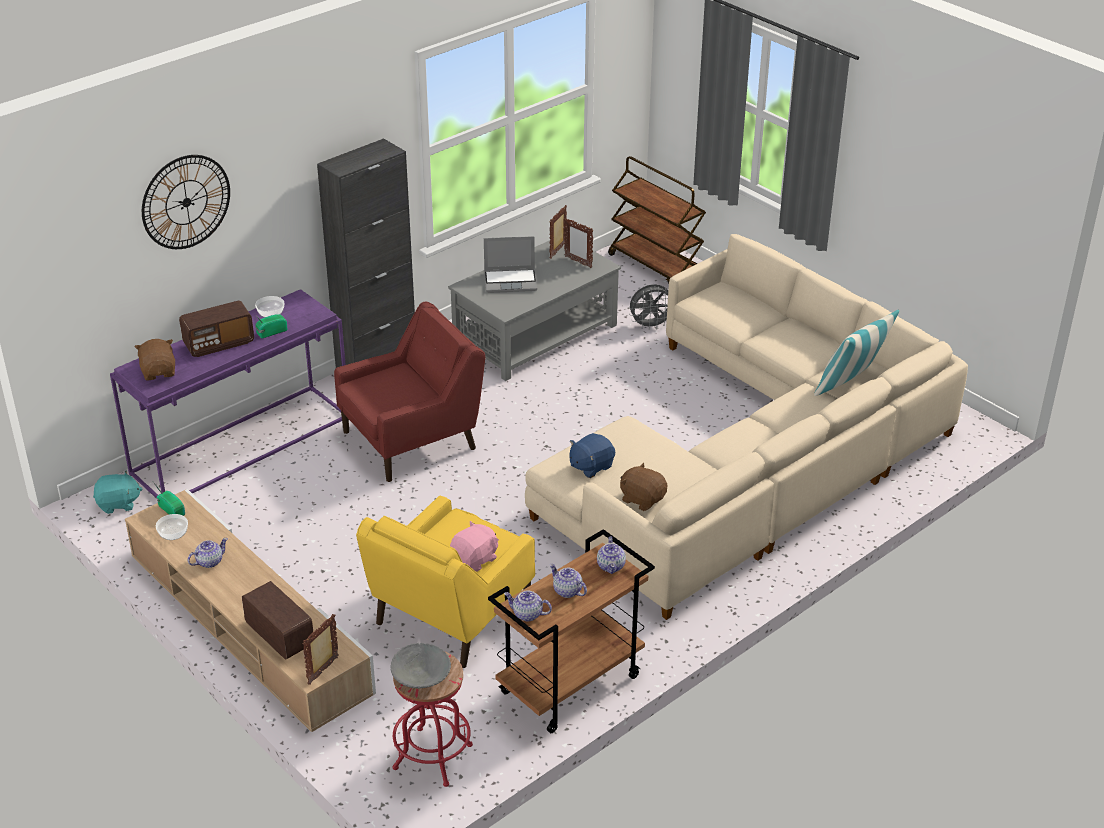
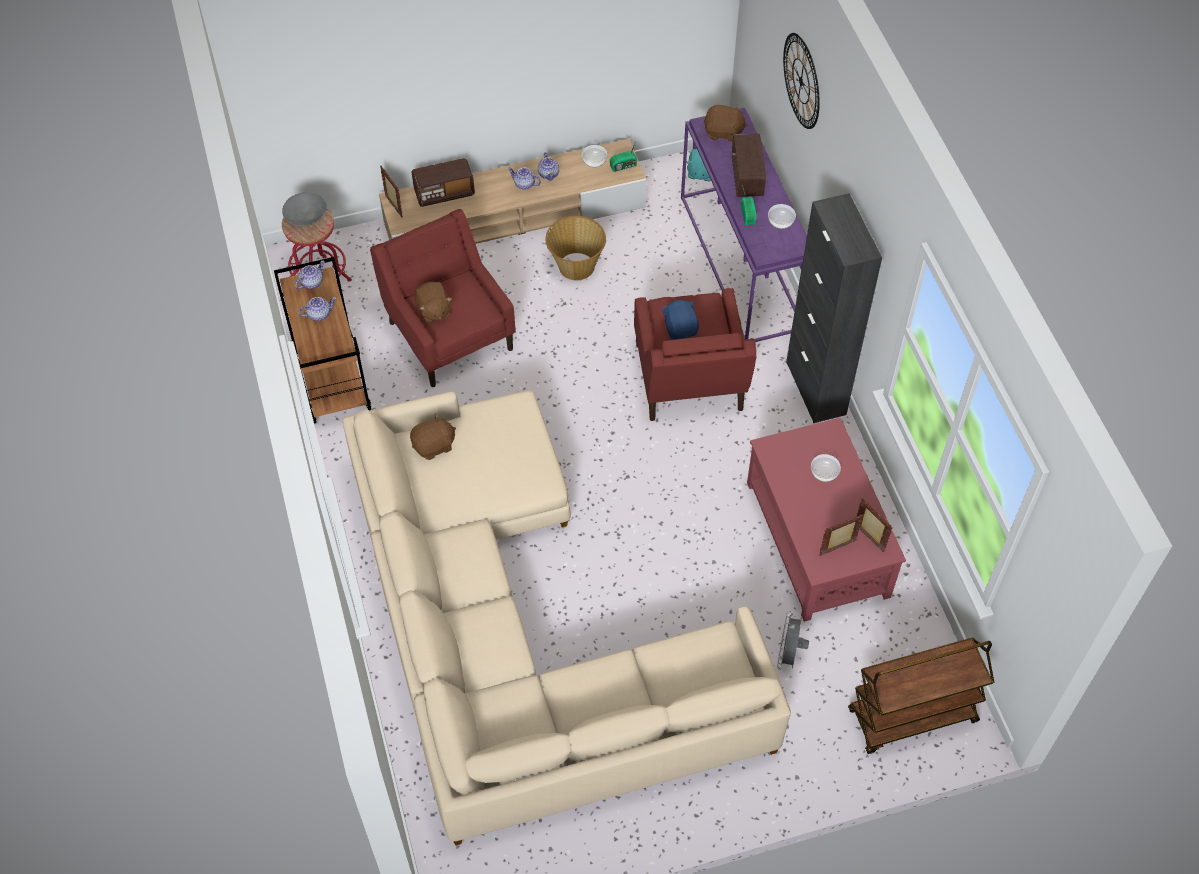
camera: 115 degrees right, 20 degrees up
yellow armchair [356,496,535,668] -> red armchair [370,209,516,387]
grey coffee table [448,240,621,381] -> red coffee table [747,418,906,622]
pink plush toy [450,521,499,572] -> brown plush toy [415,281,452,322]
laptop [484,236,537,293] -> bowl [811,454,841,482]
blue plush toy [570,433,615,478] -> blue plush toy moved to [662,300,699,340]
teapot [597,536,626,574] -> teapot moved to [508,167,541,190]
pillow [814,310,899,396] -> none
none -> basket [545,216,606,280]

